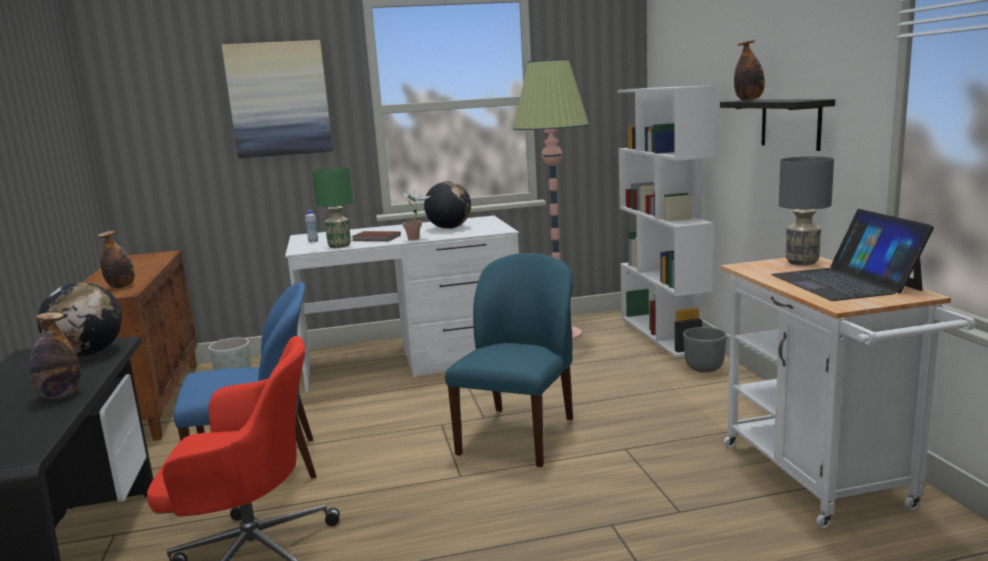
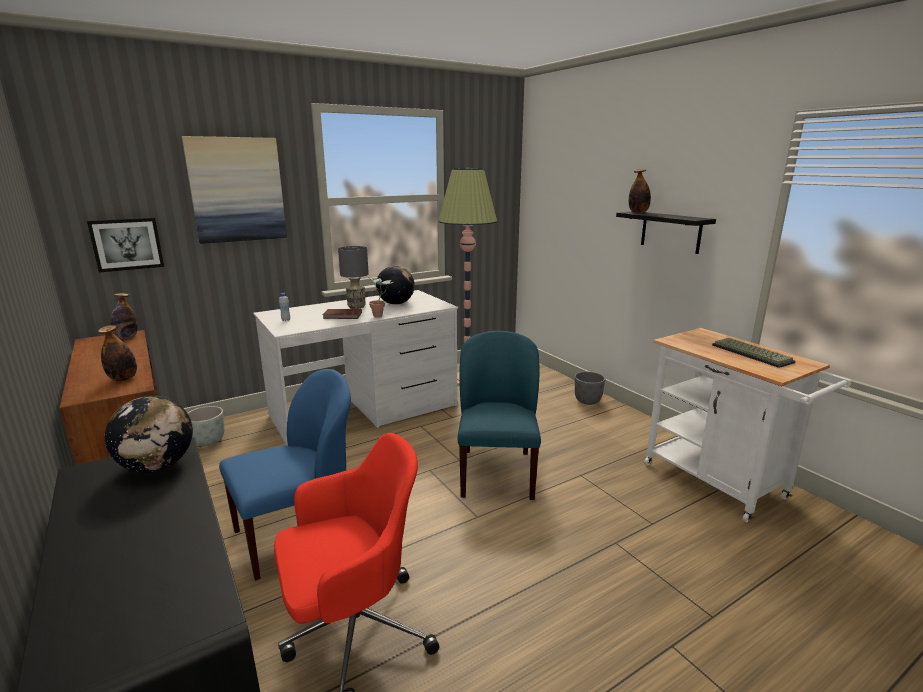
camera: 20 degrees left, 5 degrees up
bottle [29,312,81,399] -> bottle moved to [111,293,138,339]
green table lamp [312,167,353,248] -> none
white bookcase [618,85,716,358] -> none
laptop [771,209,934,301] -> keyboard [712,338,795,368]
grey table lamp [779,156,834,265] -> grey table lamp moved to [338,246,369,309]
none -> picture [87,218,164,273]

